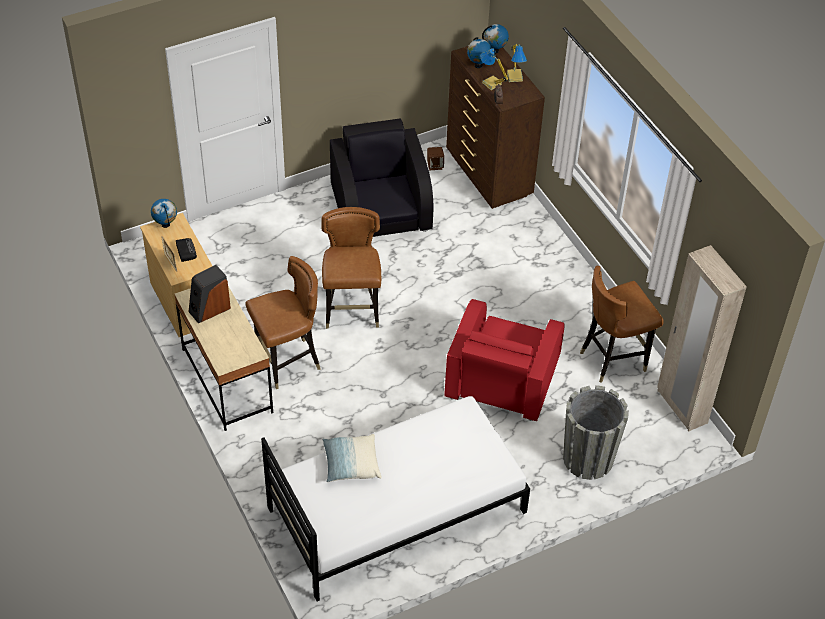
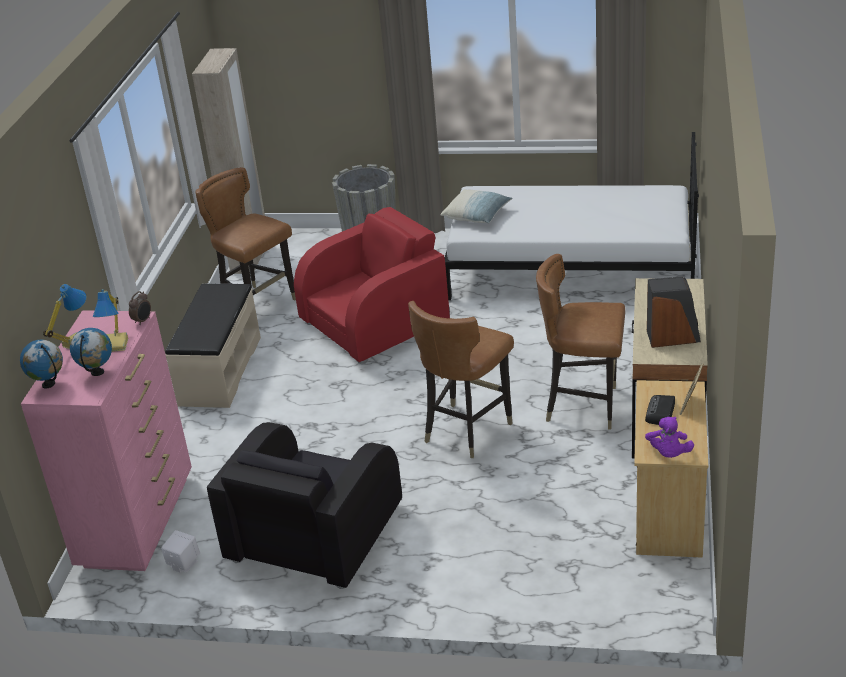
camera: 140 degrees left, 15 degrees down
globe [151,199,177,228] -> purple plush toy [645,417,694,458]
pillow [322,434,382,482] -> pillow moved to [441,189,513,223]
brown speaker [427,147,444,170] -> white speaker [161,530,200,573]
brown dresser [446,46,545,209] -> pink dresser [21,310,192,571]
brown chair [580,266,664,383] -> brown chair turned 150 degrees counterclockwise [196,167,296,301]
none -> beige bench [165,284,261,408]

